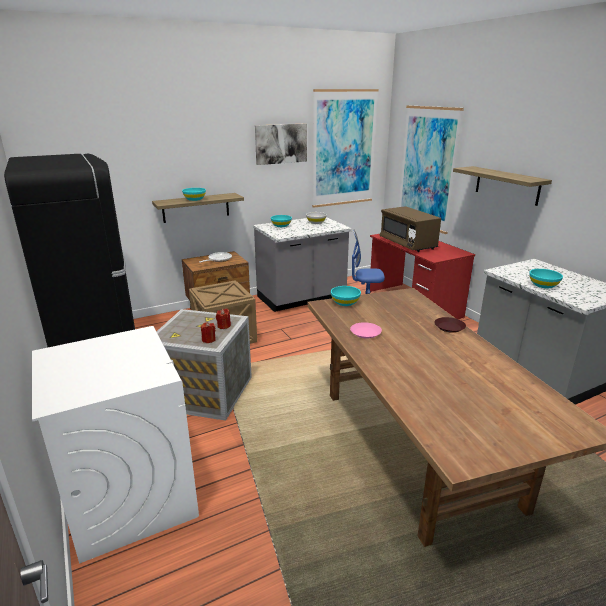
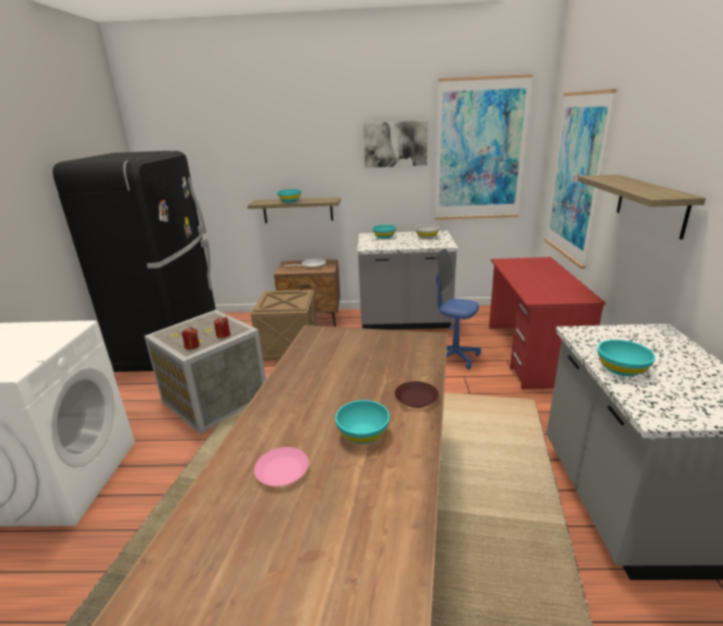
camera: 30 degrees right, 0 degrees up
turquoise bowl [331,286,361,306] -> turquoise bowl moved to [335,400,390,444]
pink plate [350,322,382,339] -> pink plate moved to [254,447,309,486]
brown microwave [379,206,441,252] -> none

